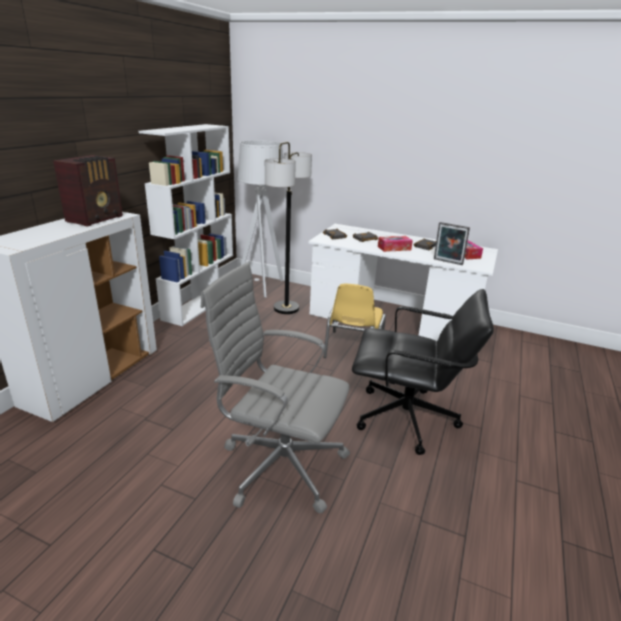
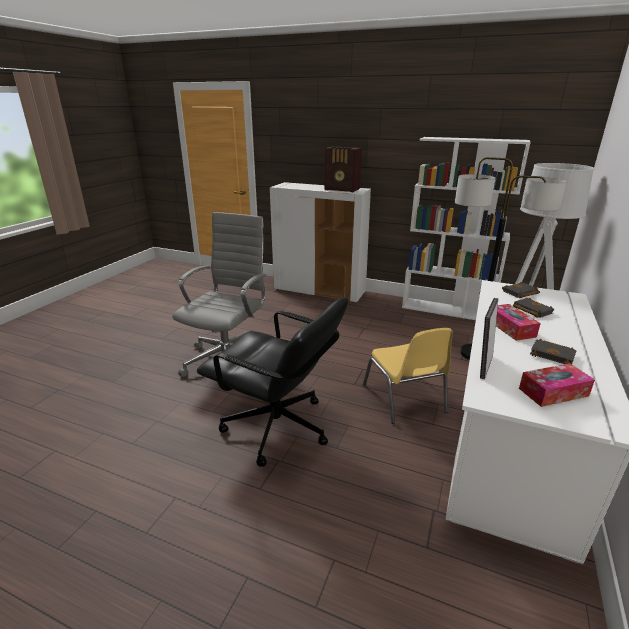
camera: 90 degrees right, 0 degrees up
yellow chair [324,284,386,358] -> yellow chair turned 120 degrees counterclockwise [363,328,453,424]
black office chair [352,289,494,455] -> black office chair turned 75 degrees counterclockwise [197,297,348,467]

